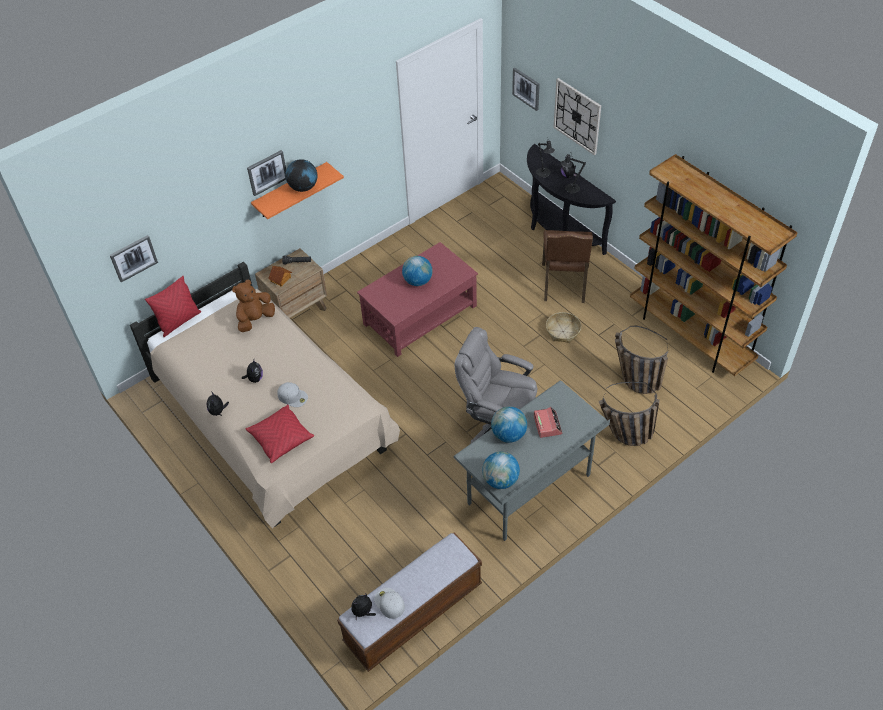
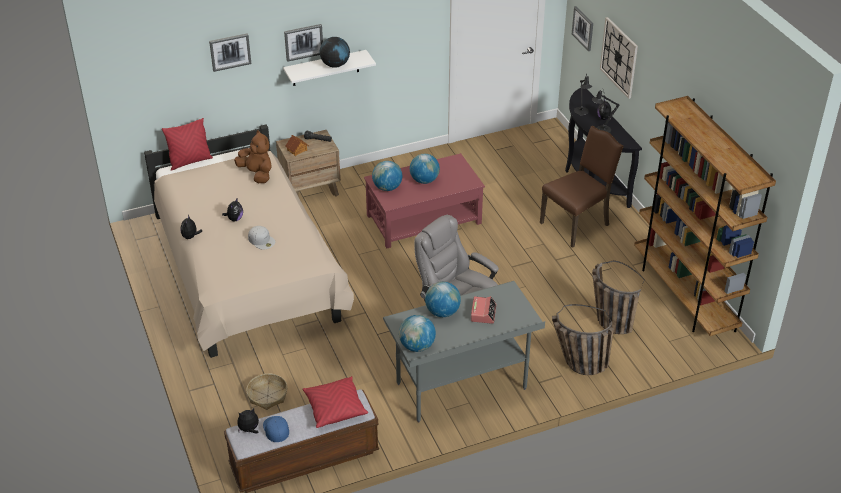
camera: 15 degrees right, 10 degrees down
picture [110,235,158,282] -> picture moved to [209,33,251,72]
brown plush toy [232,280,275,332] -> brown plush toy turned 75 degrees clockwise [234,130,272,183]
red pillow [246,404,314,463] -> red pillow moved to [302,376,368,428]
orange shelf [251,162,344,219] -> white shelf [283,50,376,86]
white cap [374,588,405,619] -> blue cap [263,416,289,442]
brown chair [542,230,593,303] -> brown chair turned 150 degrees counterclockwise [540,126,624,248]
basket [546,312,581,343] -> basket moved to [246,373,287,410]
none -> globe [372,161,402,191]

